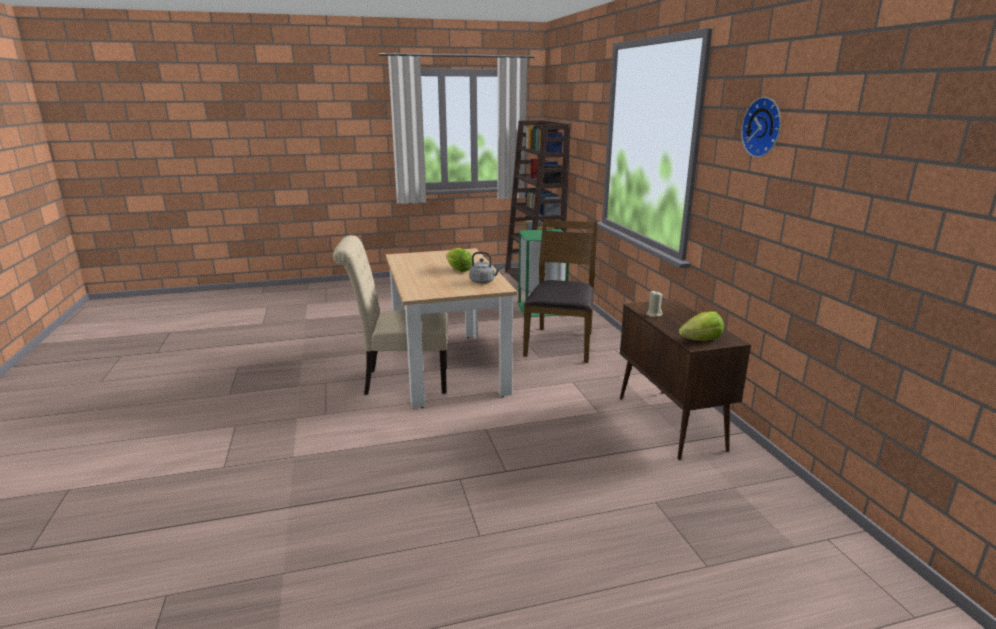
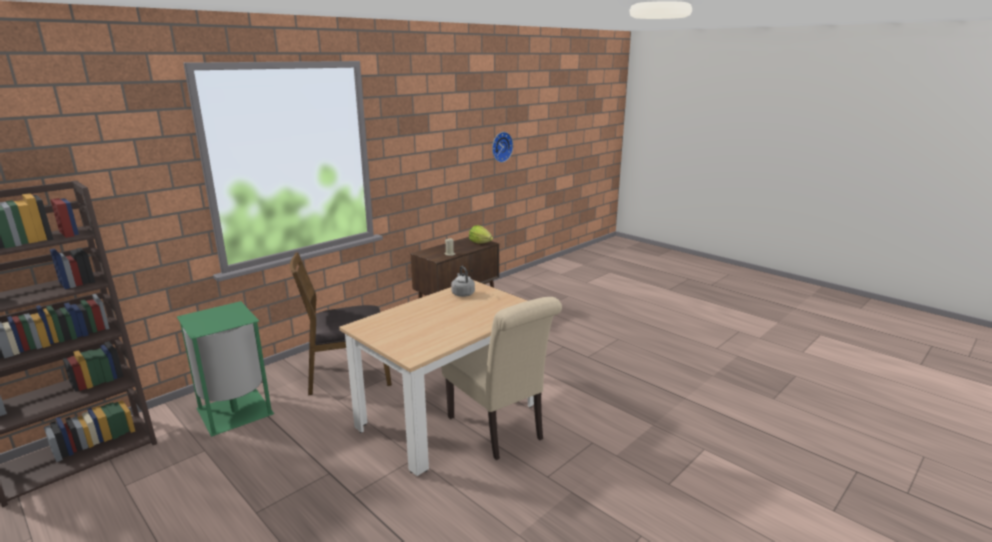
camera: 120 degrees left, 0 degrees up
lettuce [446,248,472,272] -> none
wall clock [741,97,781,157] -> wall clock moved to [492,132,513,162]

